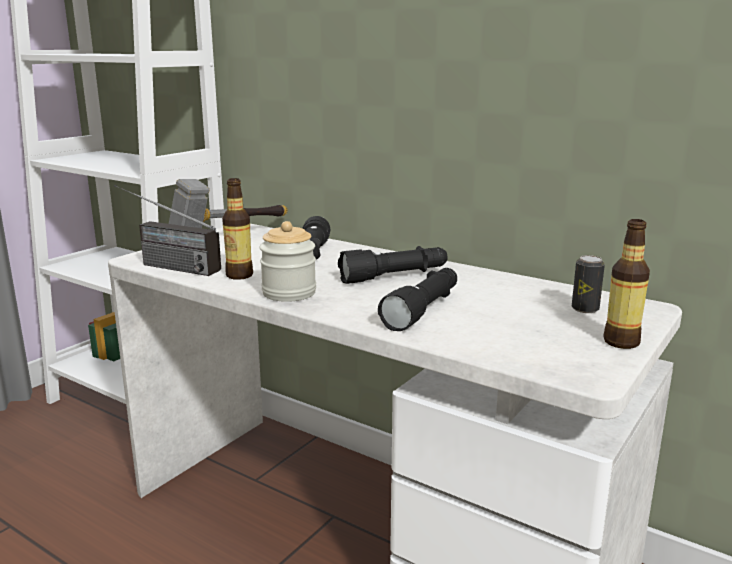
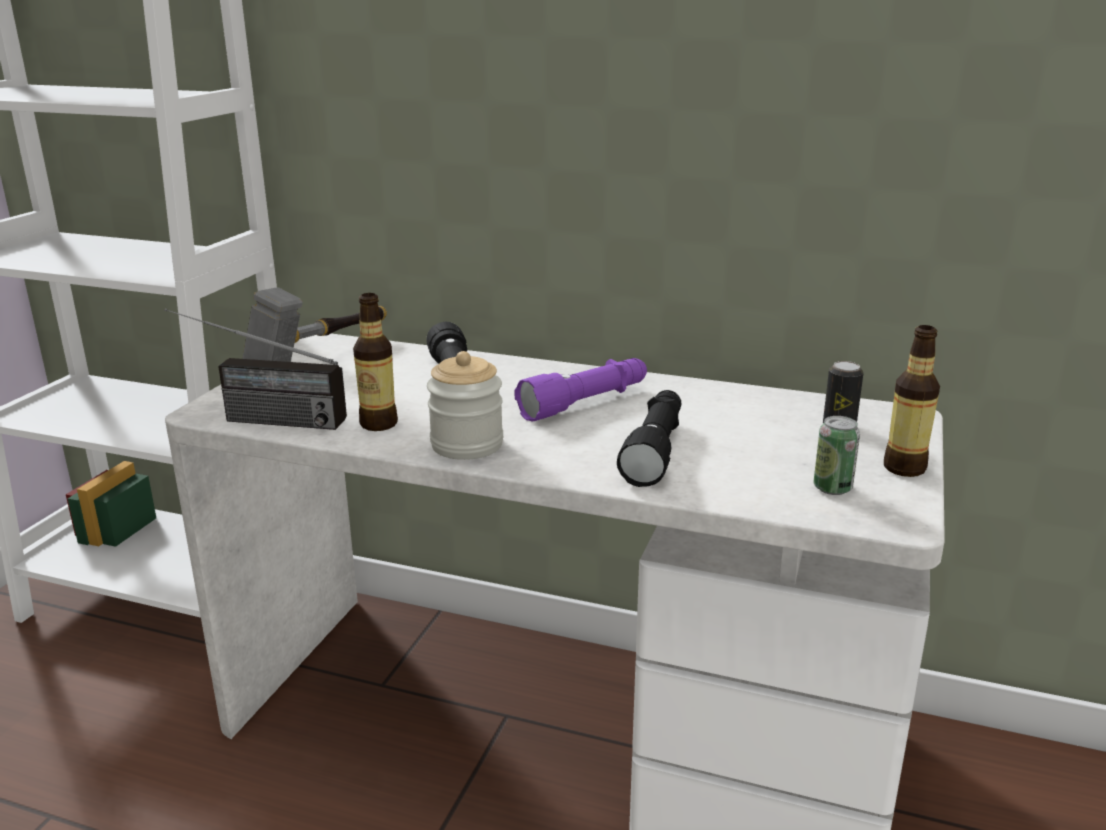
camera: 15 degrees left, 5 degrees up
black flashlight [338,246,448,284] -> purple flashlight [514,358,647,422]
none -> can [814,416,860,495]

